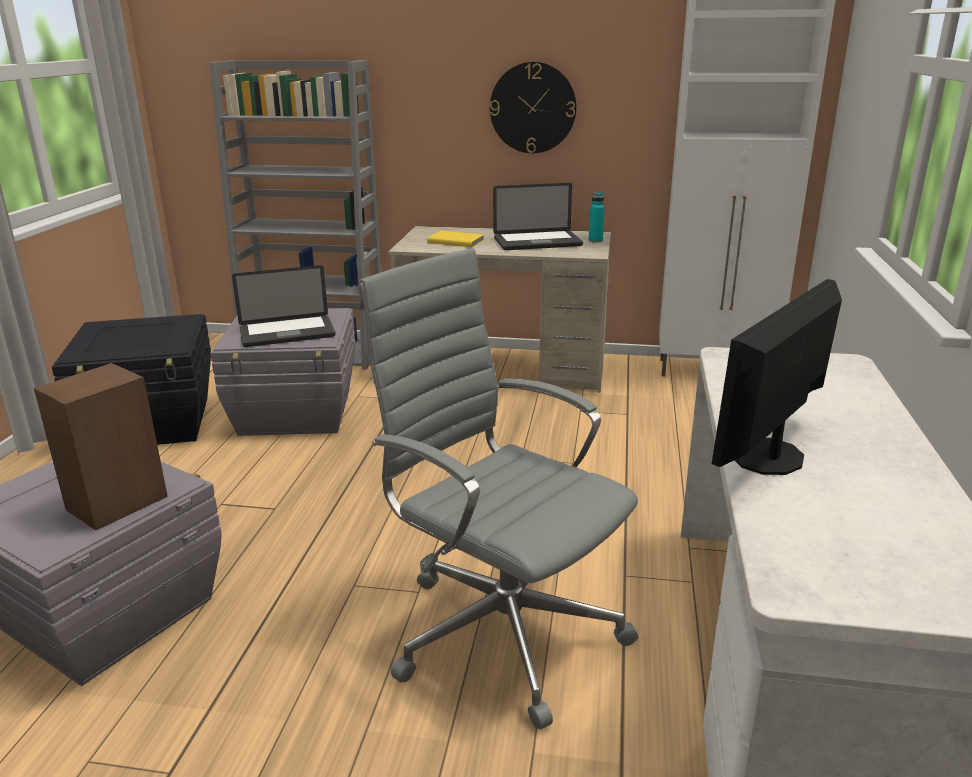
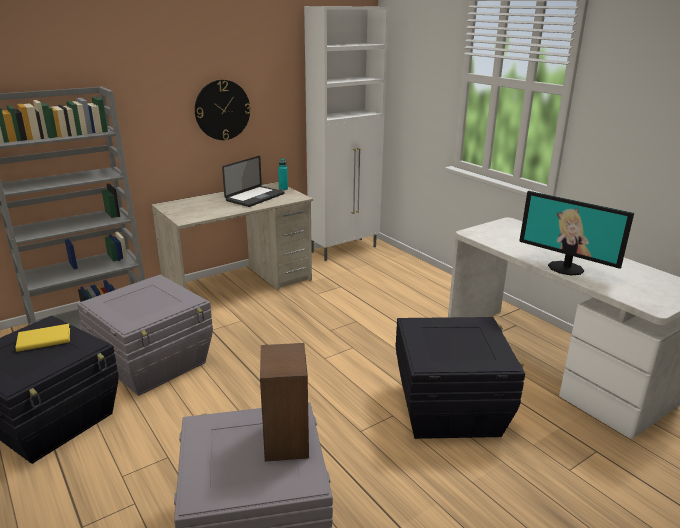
camera: 45 degrees left, 0 degrees up
laptop [232,265,336,347] -> none
grey office chair [358,248,638,729] -> black storage box [396,317,525,439]
yellow book [427,231,484,247] -> yellow book moved to [15,324,70,352]
monitor [712,279,842,475] -> monitor turned 45 degrees counterclockwise [519,191,634,275]

